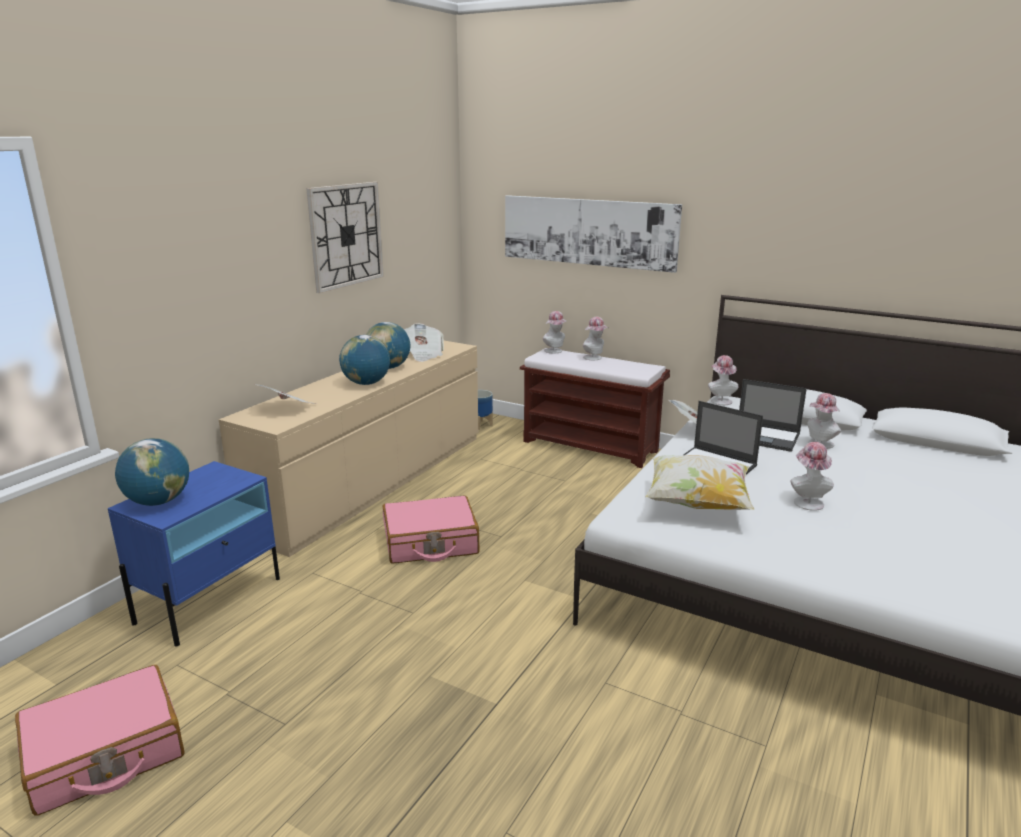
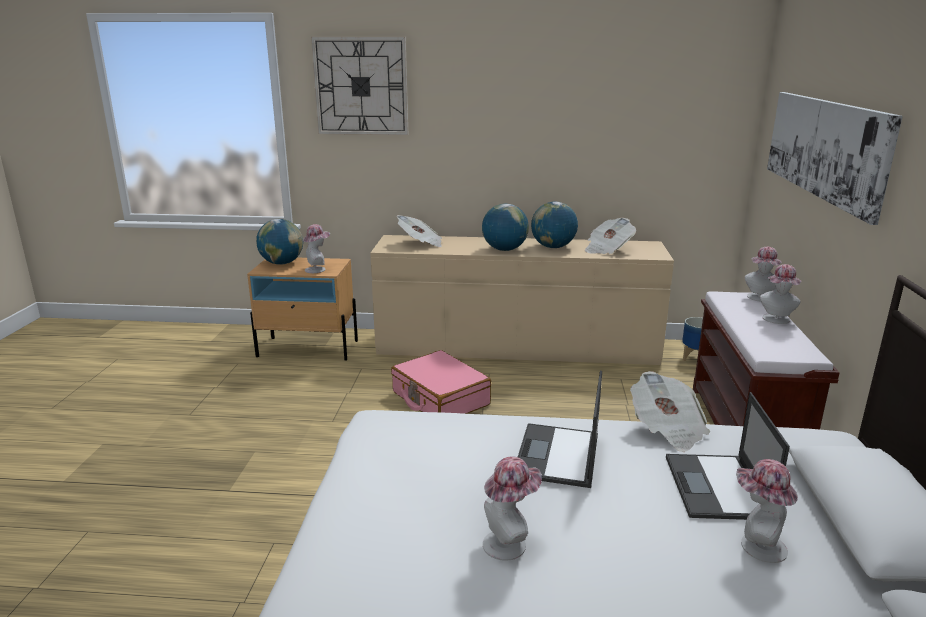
camera: 65 degrees right, 0 degrees up
pink suitcase [15,665,185,816] -> none
blue nightstand [108,461,280,646] -> beige nightstand [247,258,358,361]
wall clock [306,182,384,293] -> wall clock moved to [311,37,408,135]
pillow [645,455,754,510] -> none
hat [708,355,739,405] -> hat moved to [303,224,330,273]

